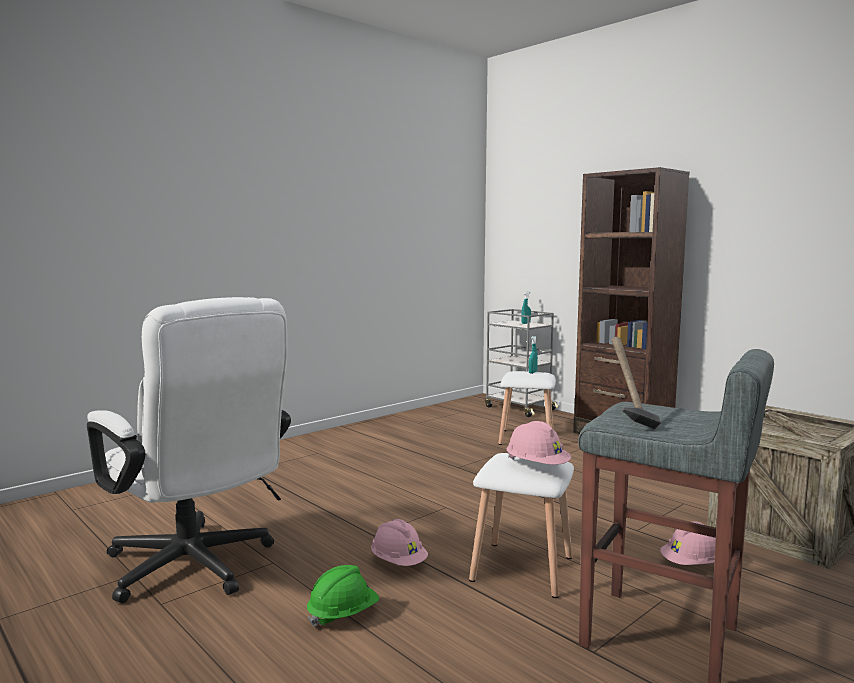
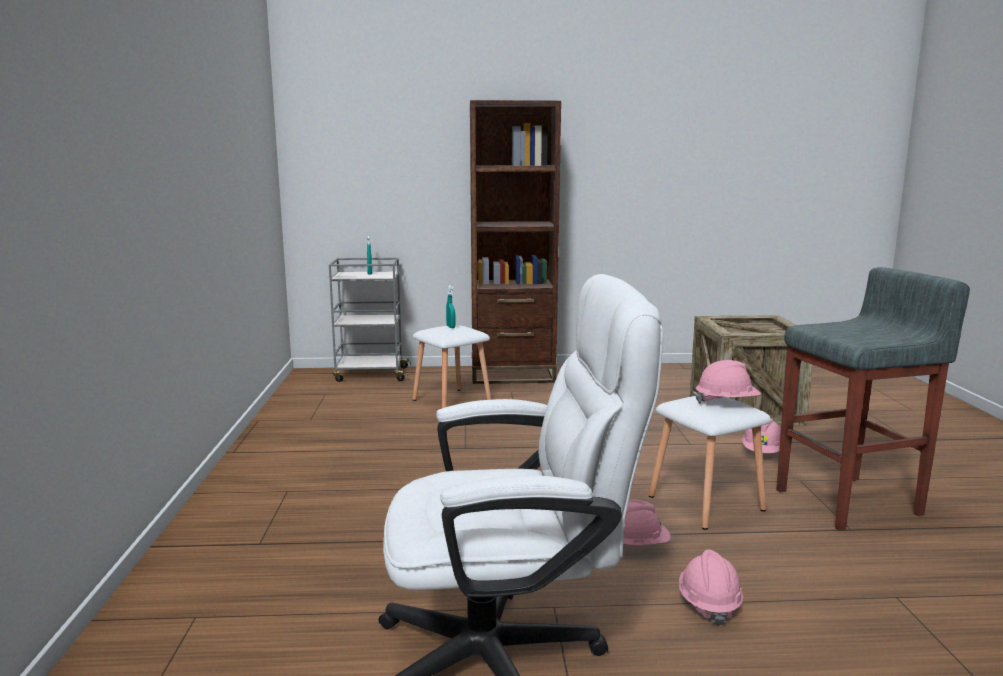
camera: 50 degrees left, 5 degrees up
green hard hat [307,565,379,627] -> pink hard hat [679,549,743,626]
hammer [612,337,661,429] -> none

